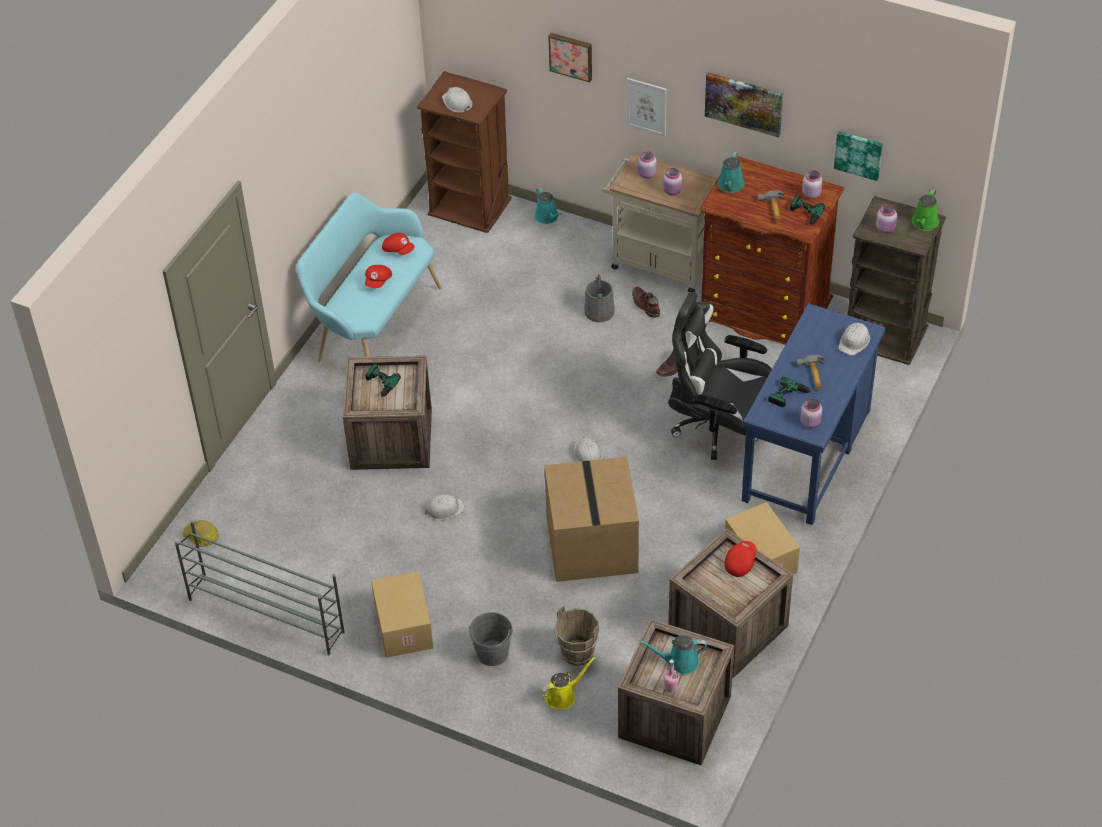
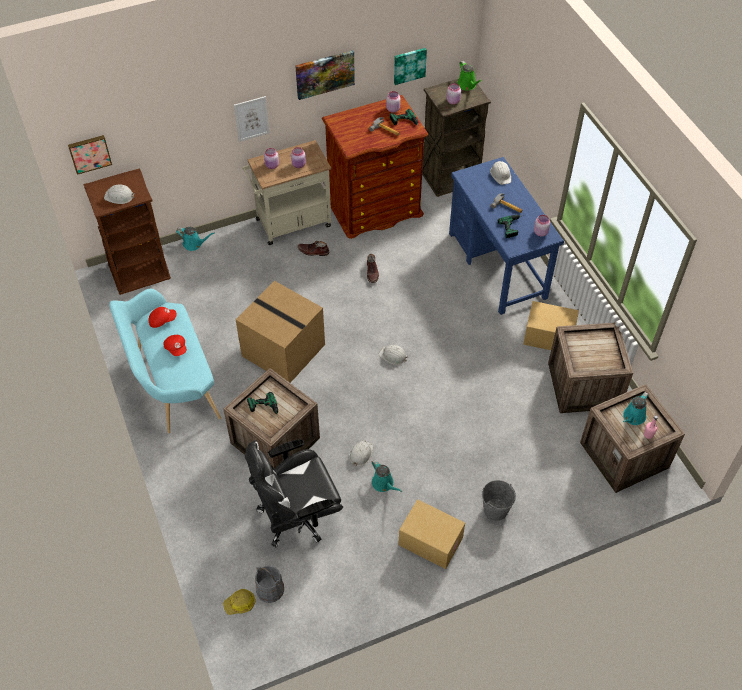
camera: 50 degrees left, 5 degrees up
grey shoe rack [175,520,345,655] -> none
yellow watering can [540,656,596,709] -> none
cardboard box [544,457,639,582] -> cardboard box moved to [236,281,325,383]
picture [548,33,592,83] -> picture moved to [68,135,112,175]
brown bucket [555,606,599,666] -> none
grey bucket [584,274,615,322] -> grey bucket moved to [255,565,284,603]
black office chair [668,291,772,460] -> black office chair moved to [245,439,343,547]
turquoise watering can [718,152,745,193] -> turquoise watering can moved to [372,460,402,492]
red cap [724,541,757,577] -> none

